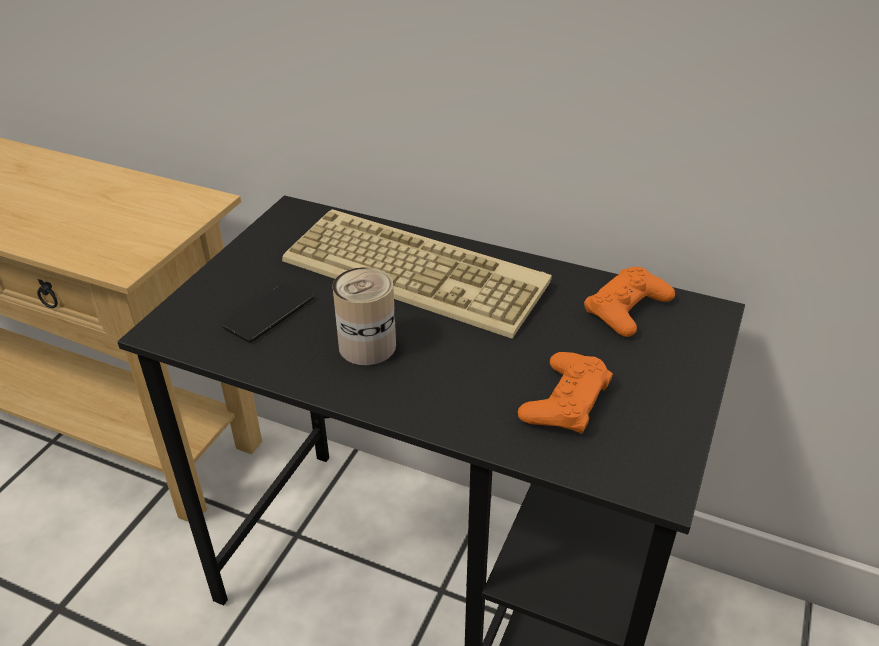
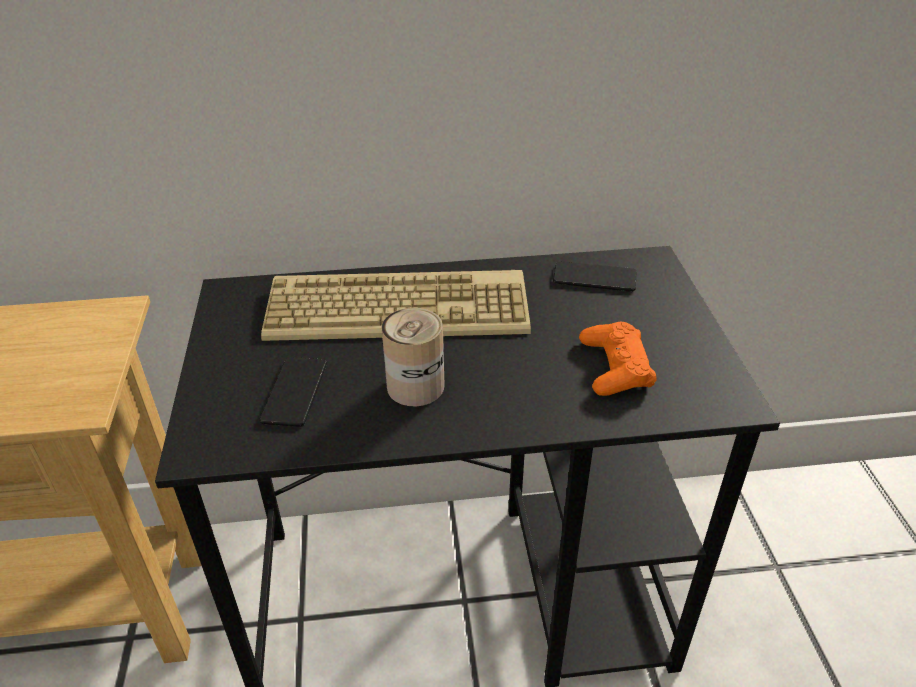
camera: 30 degrees left, 0 degrees up
orange game controller [584,267,675,337] -> phone [553,261,636,292]

